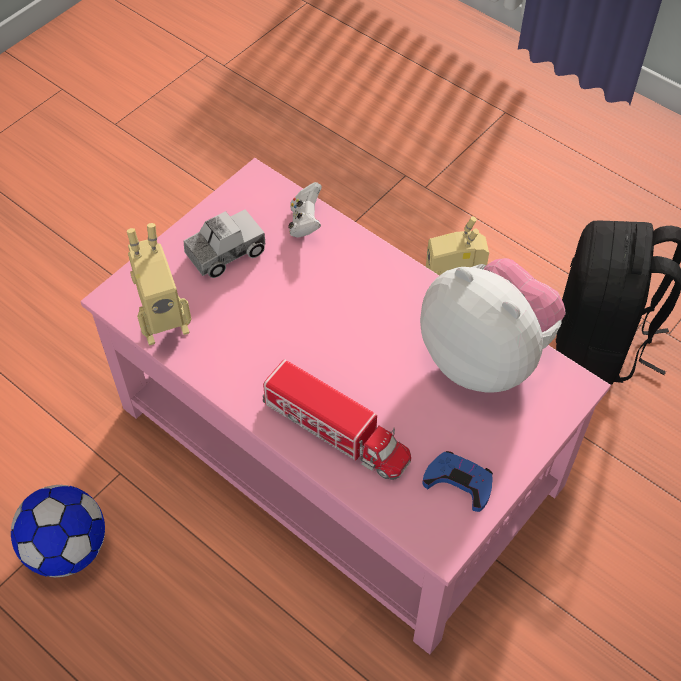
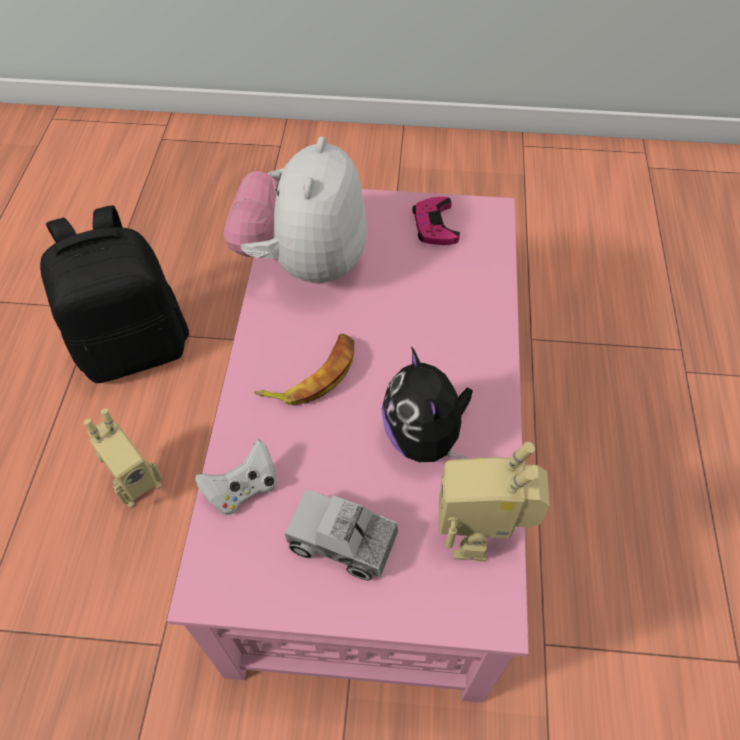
camera: 125 degrees left, 0 degrees up
football [11,485,105,577] -> none
toy robot [127,223,191,345] -> toy robot turned 120 degrees counterclockwise [438,442,550,561]
toy truck [263,359,411,480] -> none
blue game controller [422,451,493,512] -> pink game controller [412,197,460,245]
none -> banana [254,334,354,405]
none -> plush toy [381,347,473,462]

